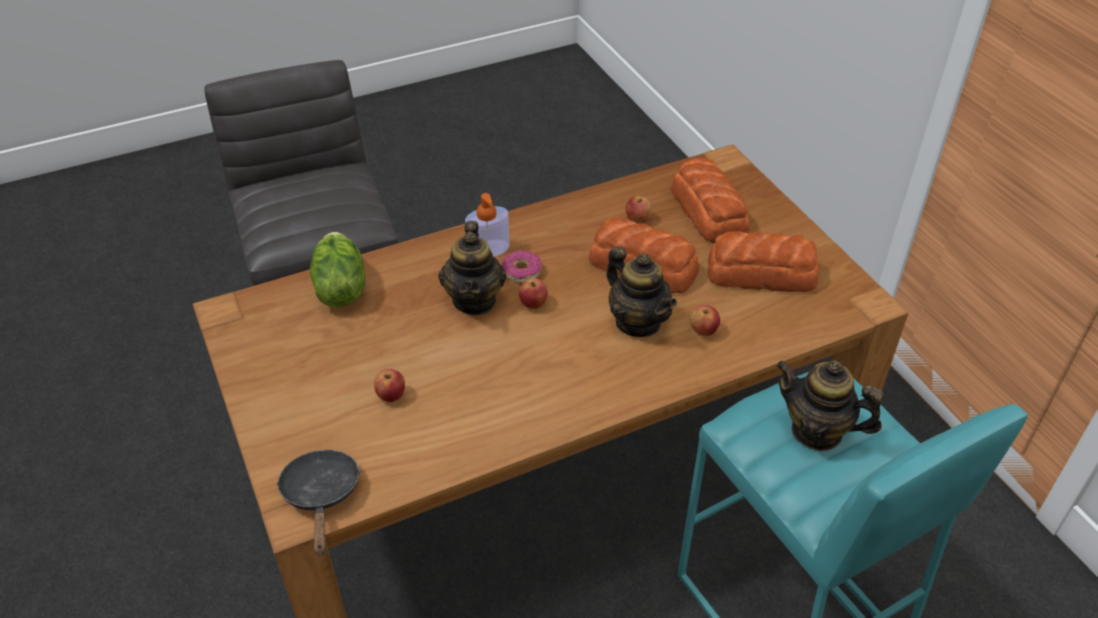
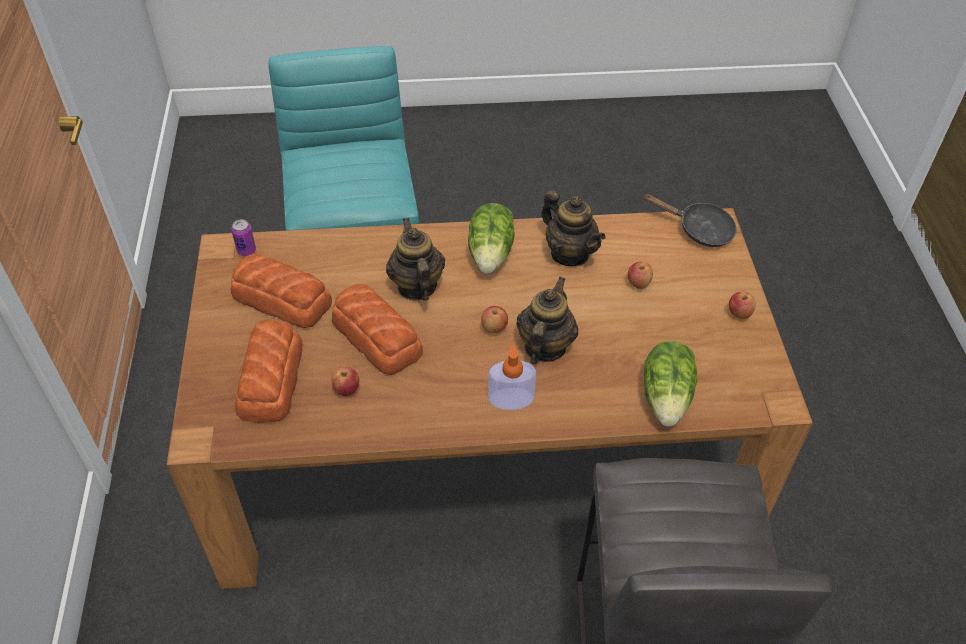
camera: 160 degrees left, 5 degrees up
black frying pan [276,450,360,555] -> black frying pan turned 75 degrees counterclockwise [643,194,737,247]
donut [502,250,542,283] -> none
apple [690,305,720,336] -> apple moved to [729,291,756,319]
teapot [776,360,883,451] -> teapot moved to [541,190,606,266]
none -> can [231,219,256,256]
none -> lettuce [468,203,515,274]

